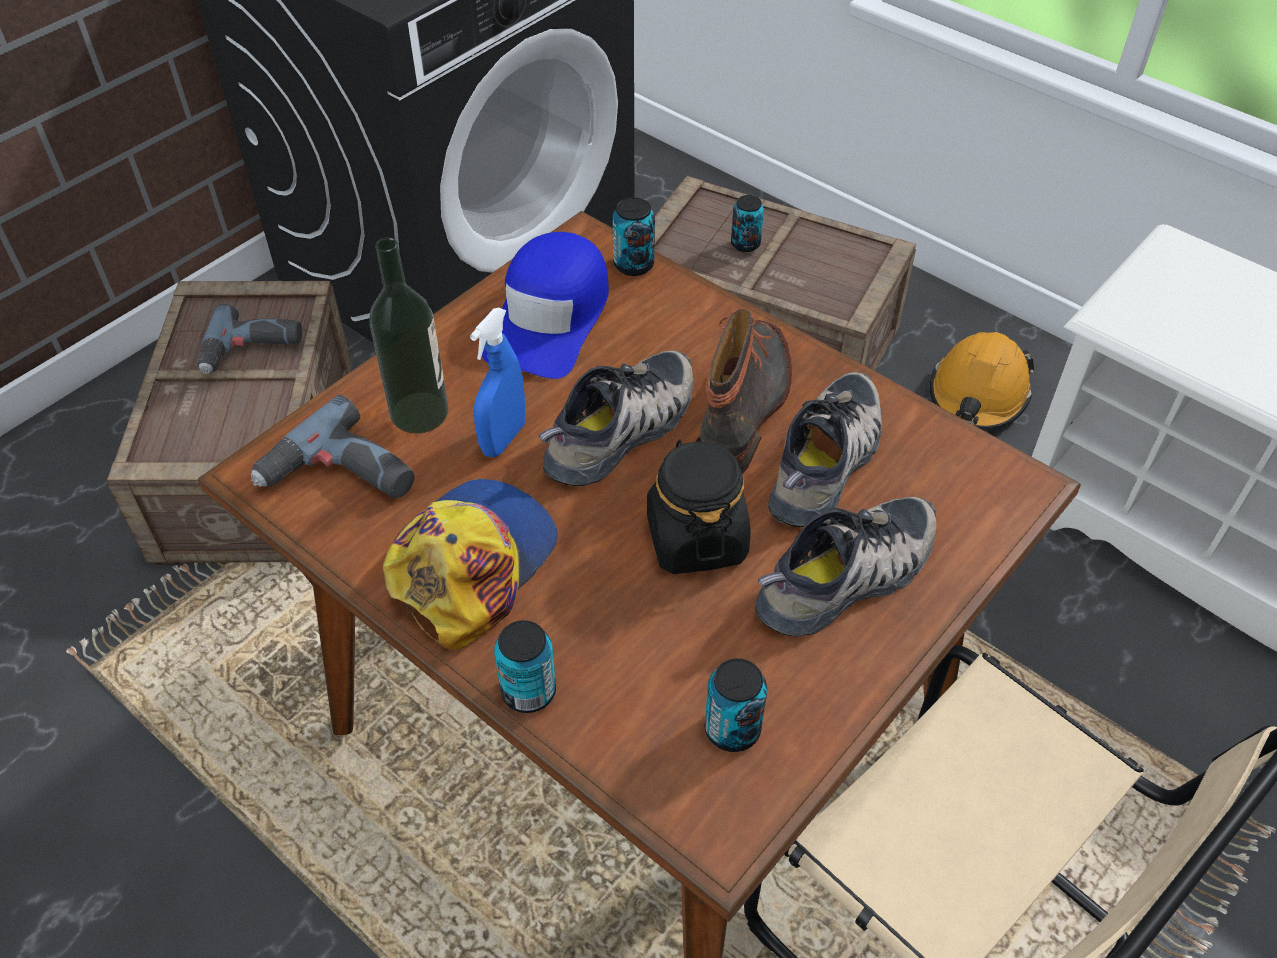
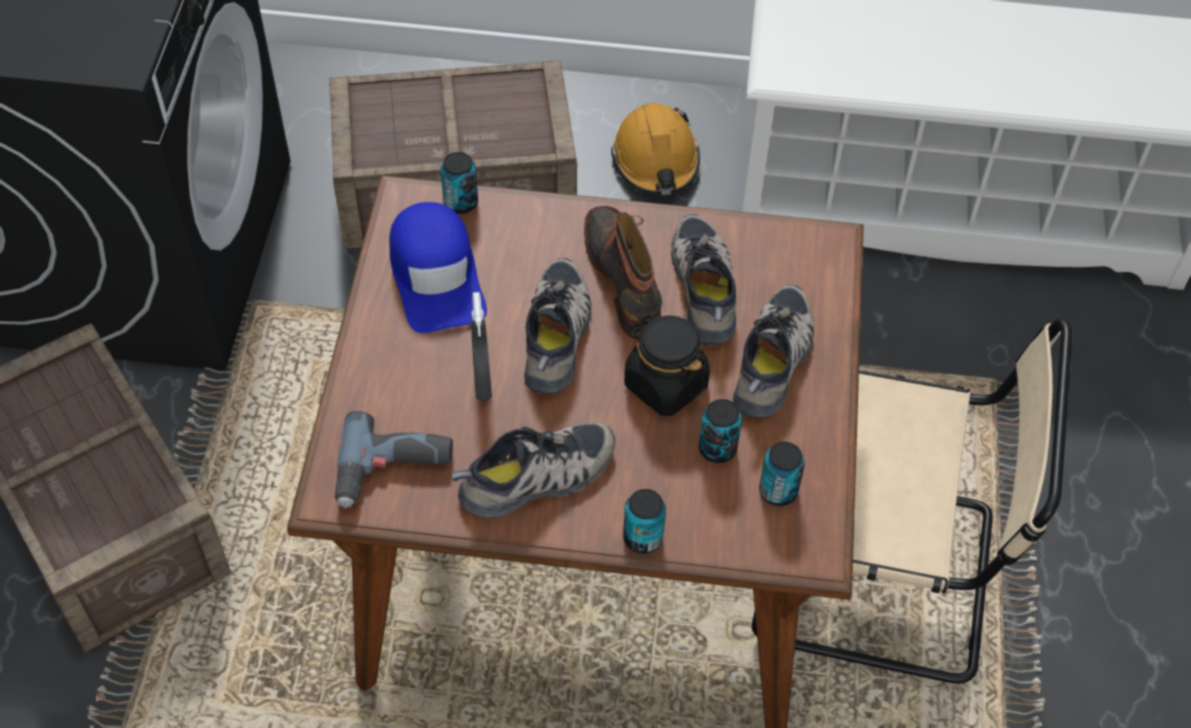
camera: 35 degrees left, 5 degrees up
power drill [197,304,302,374] -> none
bottle [369,238,448,434] -> none
cap [383,479,558,650] -> shoe [451,423,615,518]
blue spray bottle [470,307,526,457] -> grey spray bottle [471,292,492,402]
can [731,195,764,252] -> can moved to [699,399,742,463]

